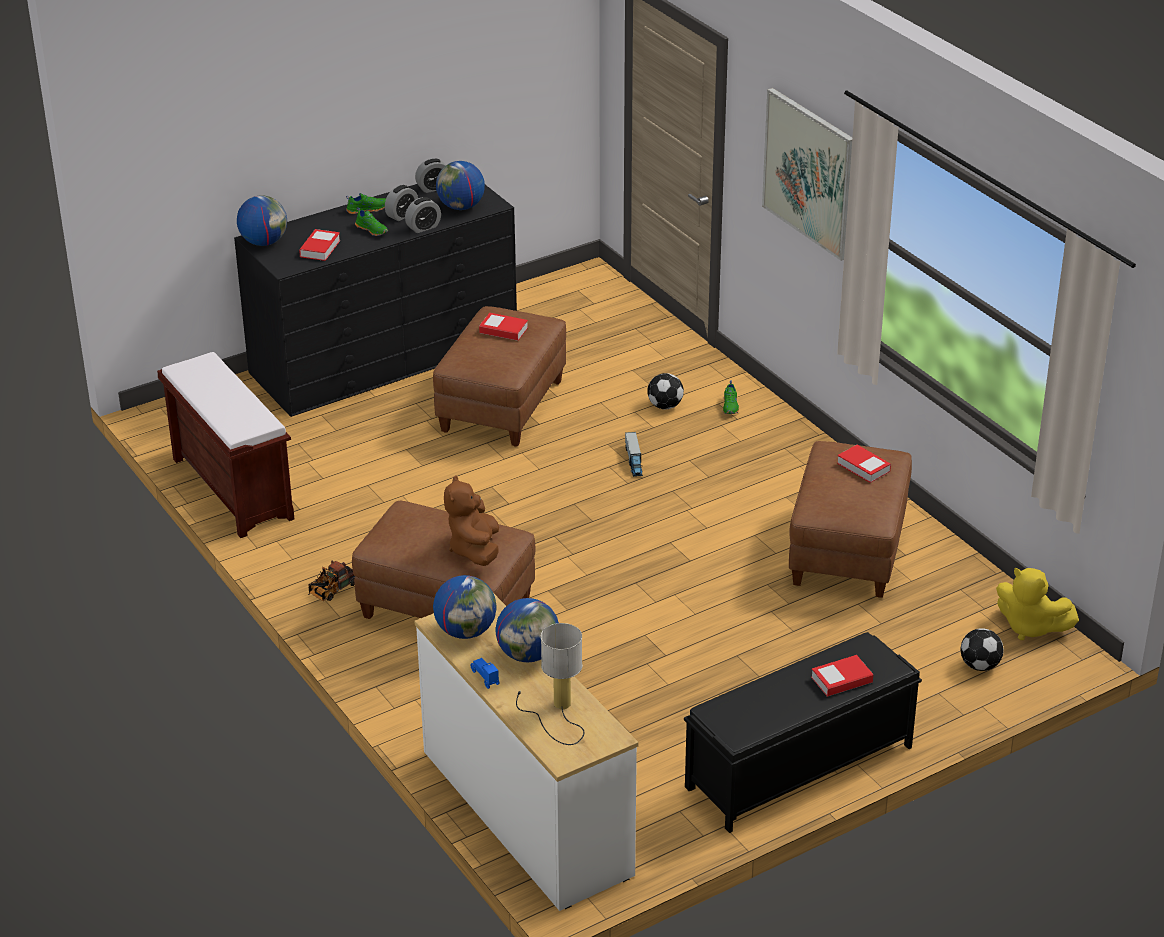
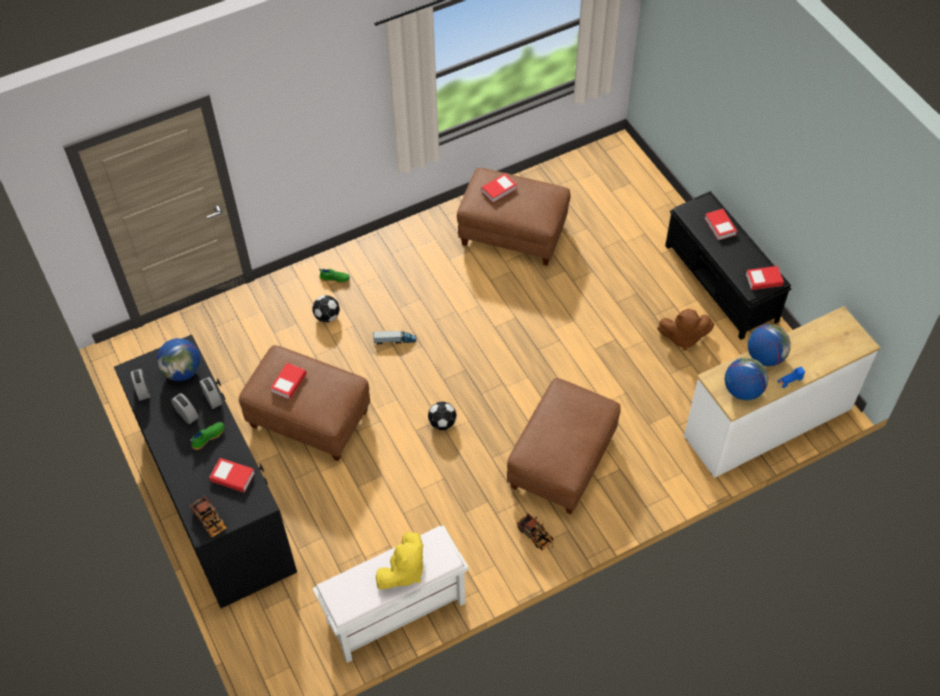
camera: 85 degrees left, 20 degrees up
brown bench [157,352,294,538] -> white bench [312,525,469,663]
globe [237,195,287,246] -> toy truck [189,495,227,538]
green shoe [346,193,386,214] -> none
brown plush toy [444,476,499,566] -> brown plush toy moved to [657,309,714,350]
table lamp [516,623,584,745] -> none
picture [762,88,852,261] -> none
football [960,628,1004,671] -> football moved to [428,402,457,430]
yellow plush toy [996,568,1079,640] -> yellow plush toy moved to [376,532,423,589]
none -> book [746,266,784,290]

